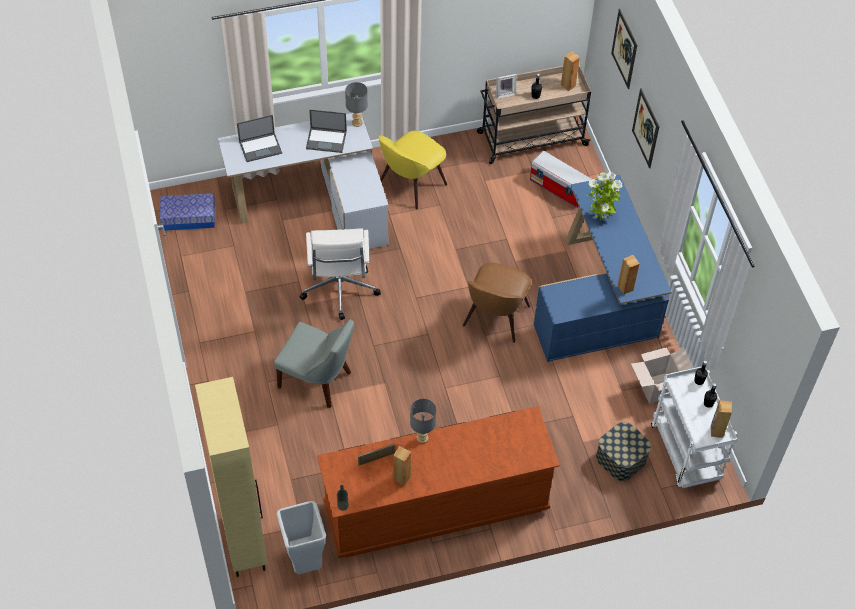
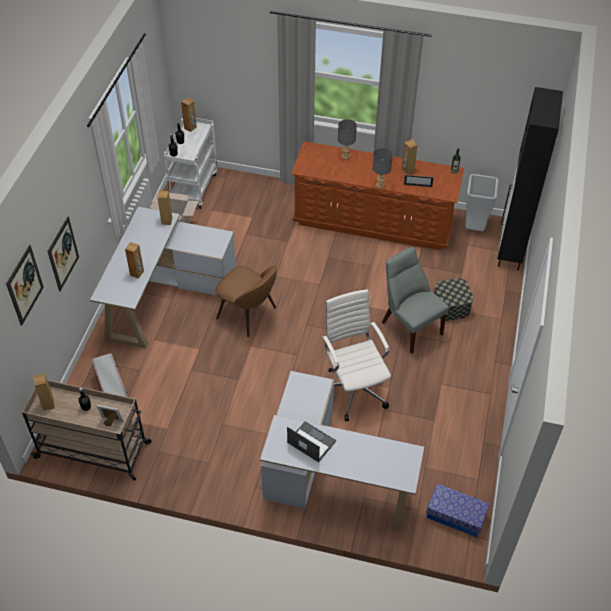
camera: 150 degrees left, 5 degrees down
beige cabinet [195,377,268,577] -> black cabinet [497,87,563,271]
laptop [237,115,282,162] -> none
white office chair [300,228,381,320] -> white office chair turned 45 degrees counterclockwise [322,289,391,421]
grey table lamp [345,82,368,127] -> grey table lamp moved to [338,119,357,159]
yellow chair [378,131,447,210] -> none
brown chair [463,263,531,343] -> brown chair turned 75 degrees clockwise [215,265,277,337]
blue desk [533,175,672,362] -> white desk [90,207,236,348]
potted plant [587,172,622,219] -> brown speaker [125,242,144,279]
storage box [596,422,651,481] -> storage box moved to [434,278,474,321]

